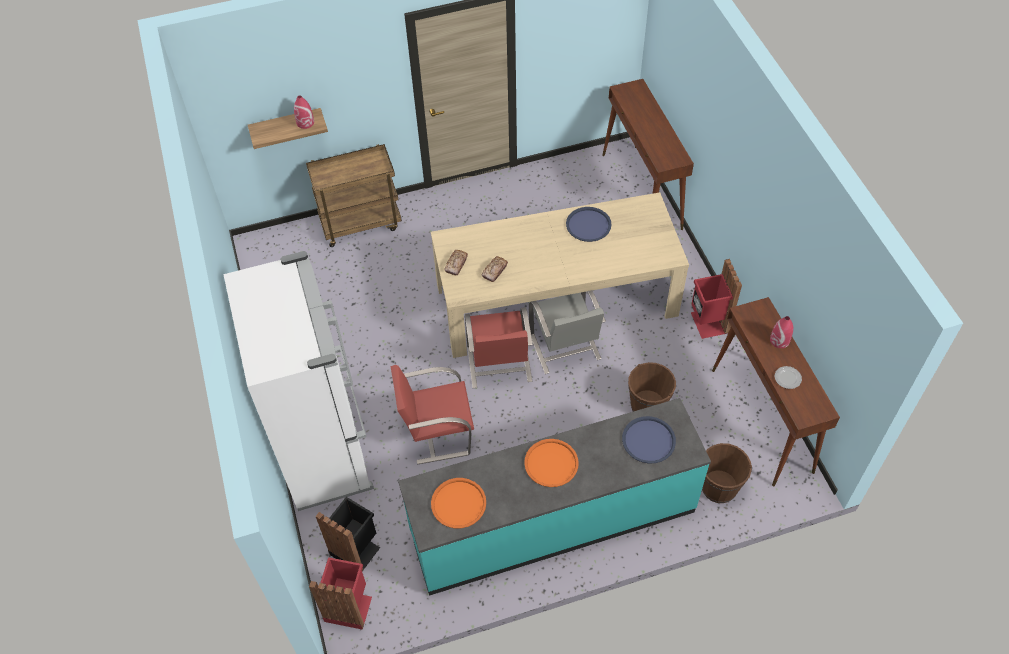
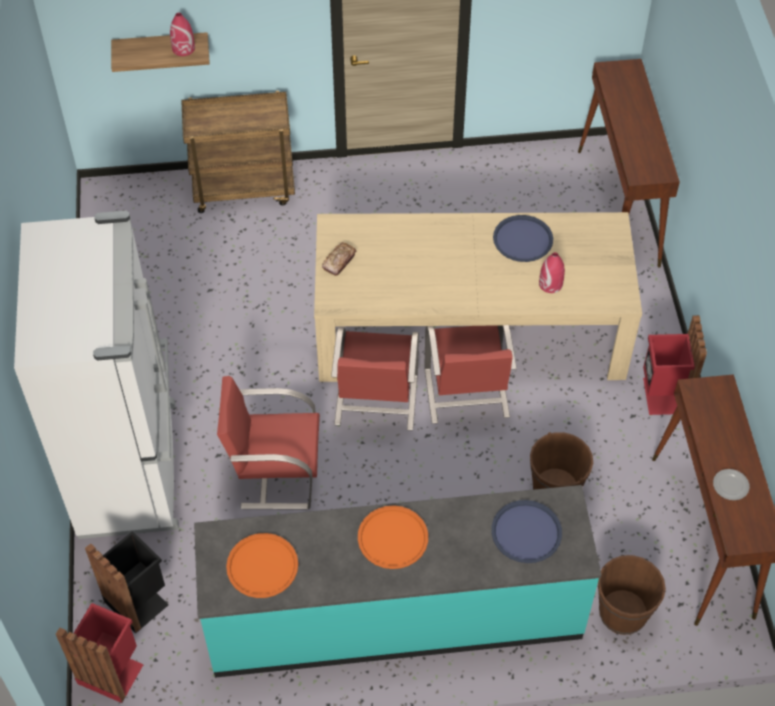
camera: 10 degrees right, 0 degrees up
bread [482,256,508,282] -> none
grey chair [529,290,606,374] -> red chair [424,325,517,424]
red vase [770,316,793,348] -> red vase moved to [539,252,565,293]

